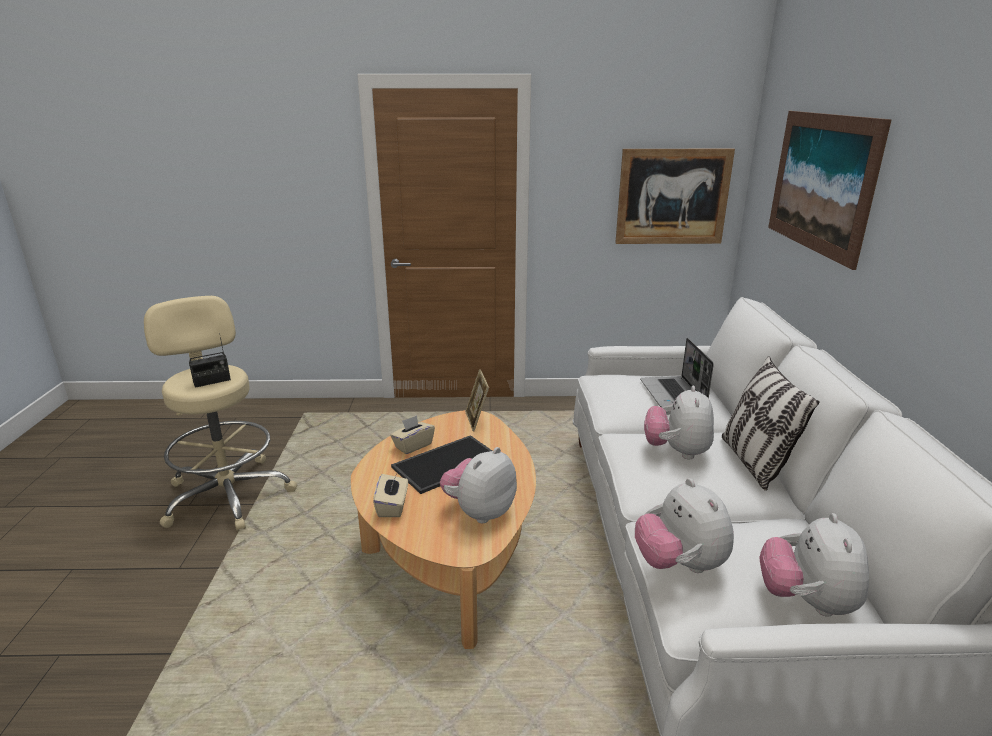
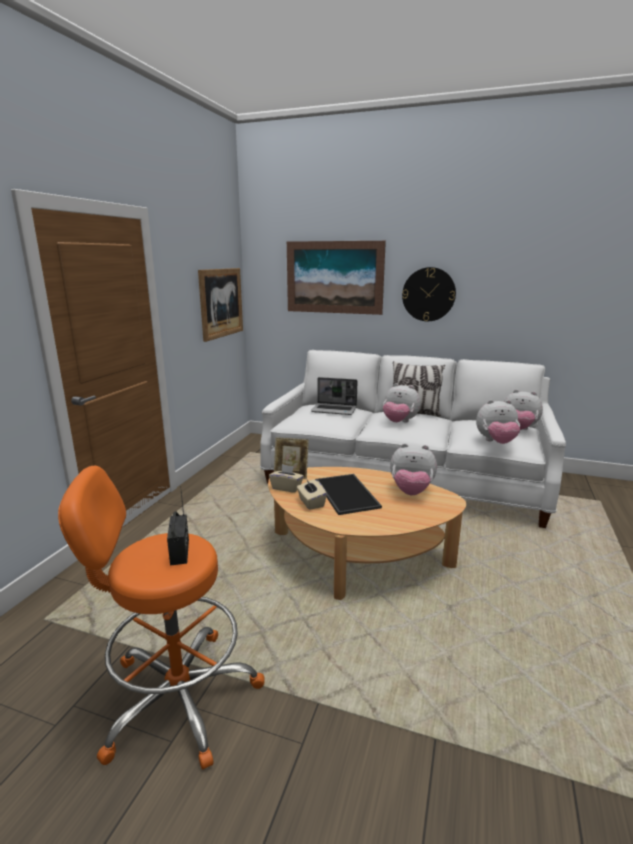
camera: 70 degrees left, 5 degrees down
beige stool [144,296,297,531] -> orange stool [58,466,265,769]
beige tissue box [373,473,408,517] -> beige tissue box moved to [269,464,304,493]
plush toy [440,447,517,523] -> plush toy turned 45 degrees counterclockwise [390,443,437,495]
none -> wall clock [402,267,456,321]

